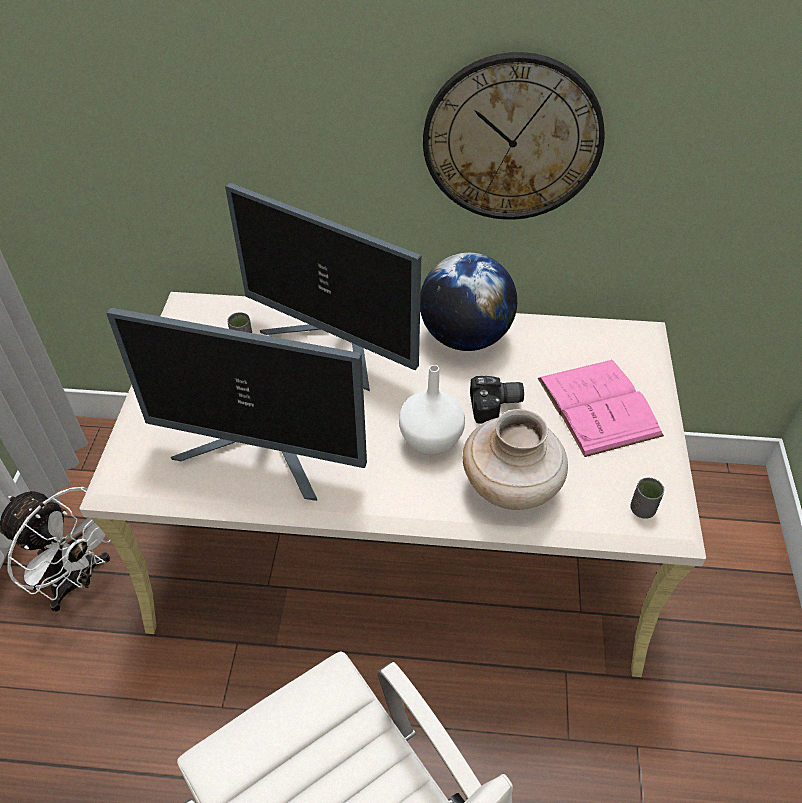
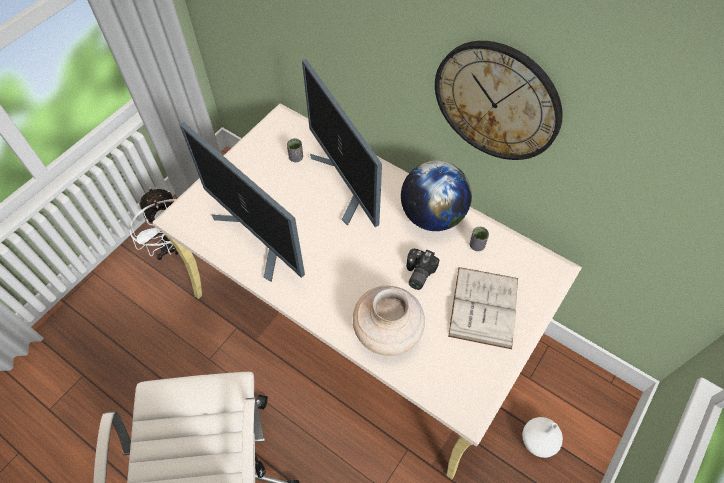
camera: 30 degrees right, 10 degrees up
white vase [399,365,465,455] -> white vase moved to [522,417,563,458]
camera [470,376,524,424] -> camera turned 90 degrees clockwise [406,249,439,290]
pink book [538,360,664,457] -> white book [448,267,518,349]
grey cup [630,478,664,519] -> grey cup moved to [470,227,489,251]

